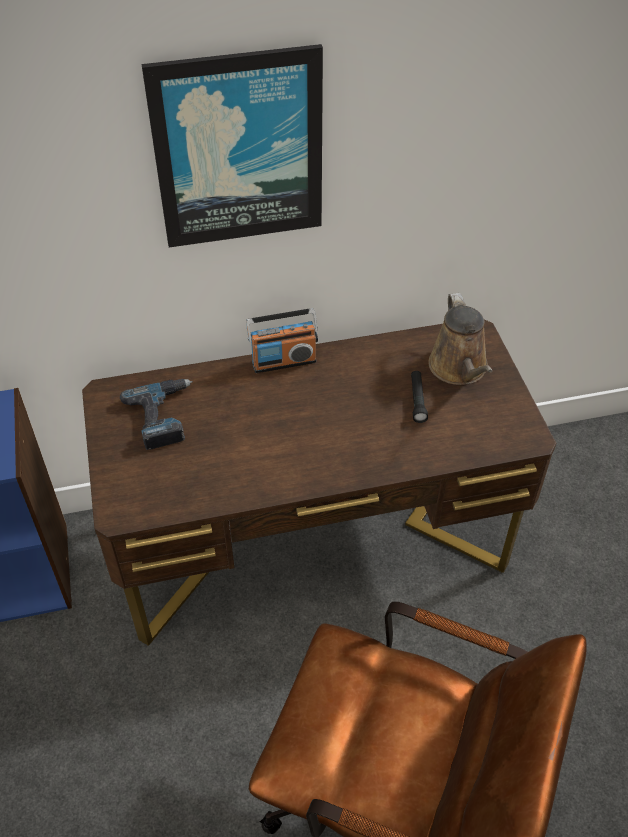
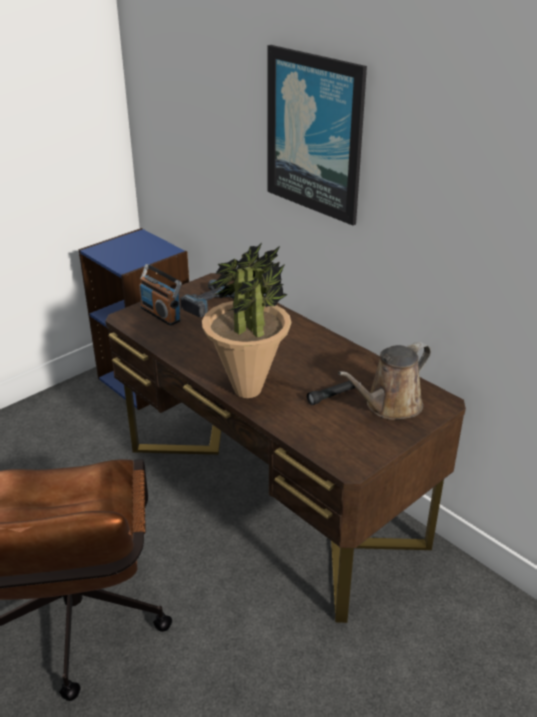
camera: 60 degrees right, 15 degrees down
radio [246,308,318,373] -> radio moved to [139,264,182,326]
none -> potted plant [202,243,292,398]

